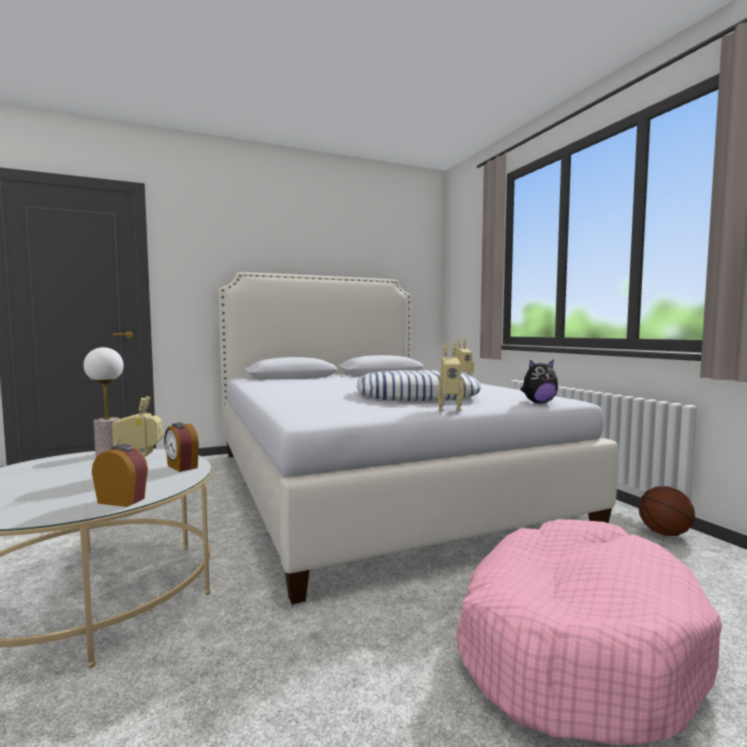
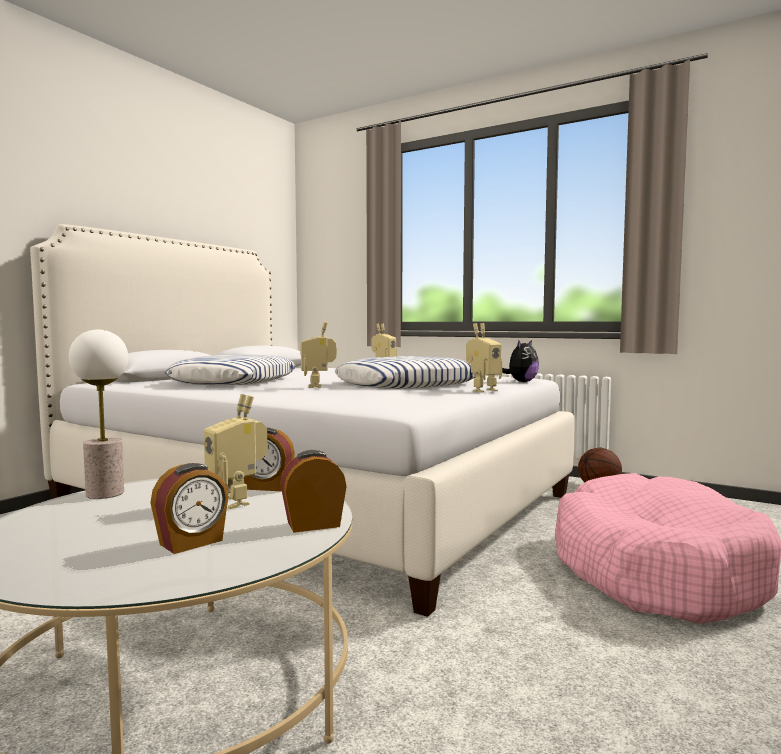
camera: 35 degrees left, 0 degrees up
none -> alarm clock [150,463,229,554]
none -> pillow [164,355,296,385]
none -> toy robot [300,322,337,388]

